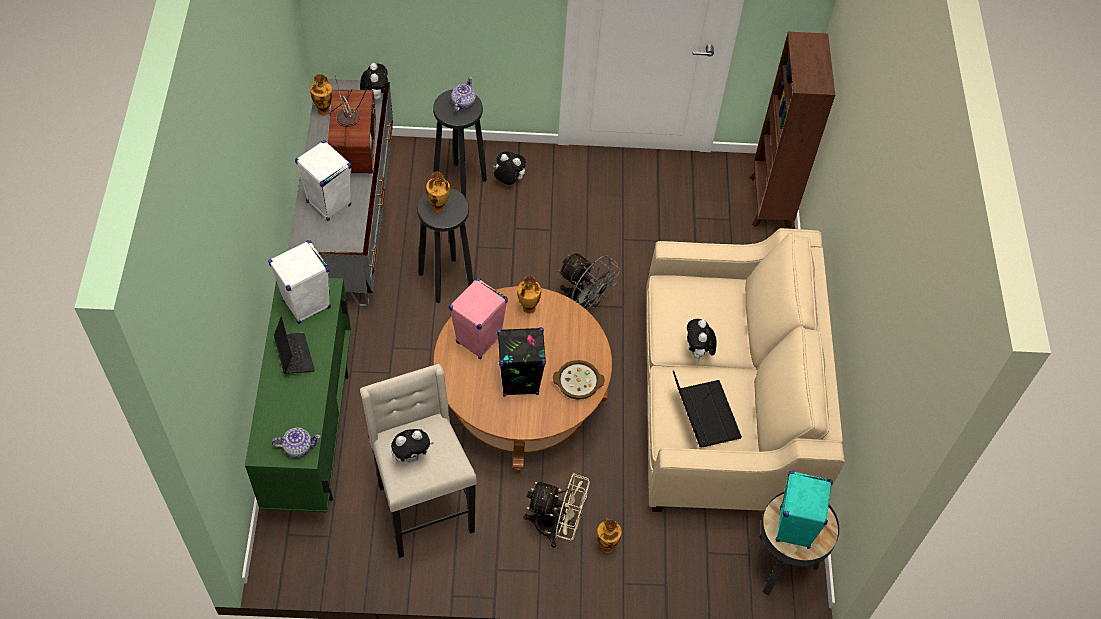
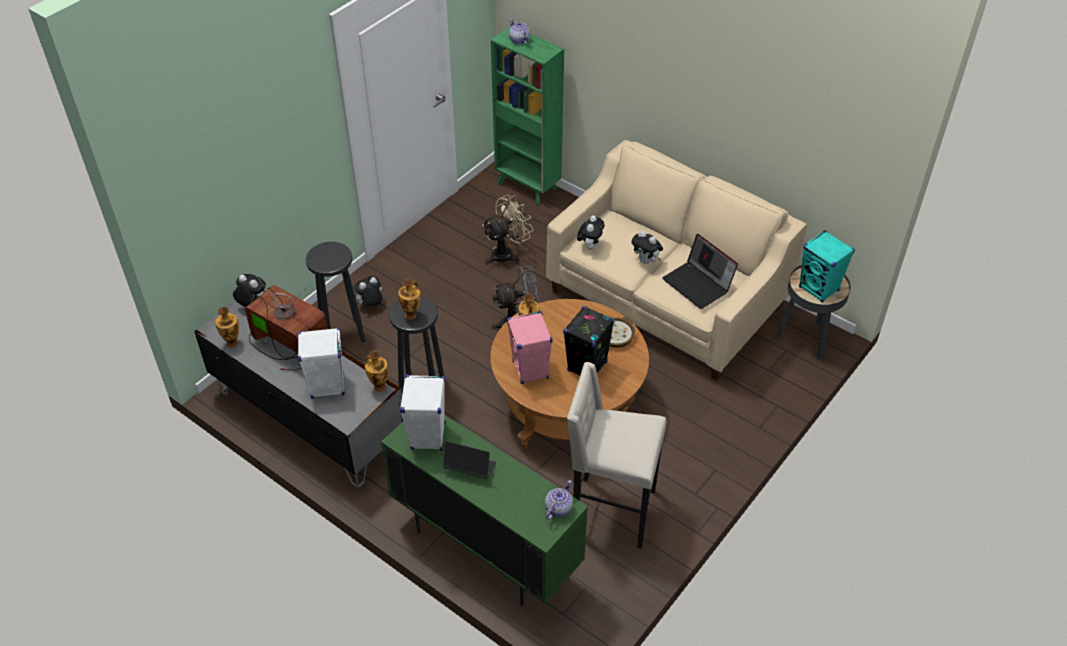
camera: 50 degrees left, 10 degrees down
plush toy [391,429,434,463] -> plush toy moved to [577,215,605,250]
teapot [451,77,476,112] -> teapot moved to [509,19,530,44]
beige fan [524,473,590,548] -> beige fan moved to [482,195,534,264]
vase [597,518,622,553] -> vase moved to [365,350,388,392]
laptop [673,370,742,447] -> laptop turned 150 degrees counterclockwise [662,234,738,309]
brown bookcase [749,32,835,229] -> green bookcase [491,26,564,205]

